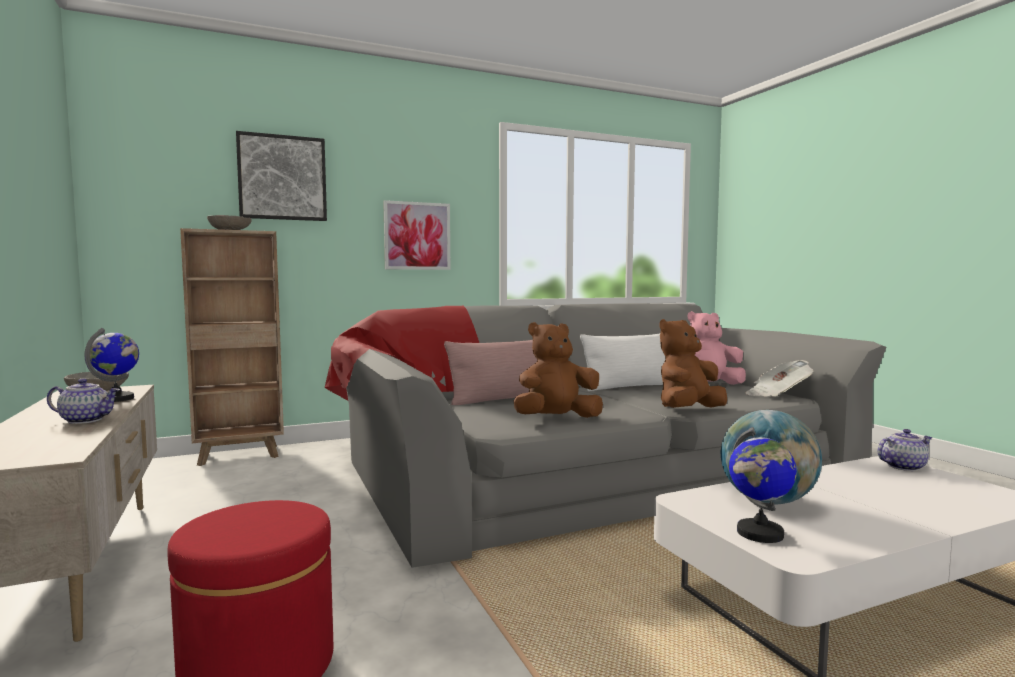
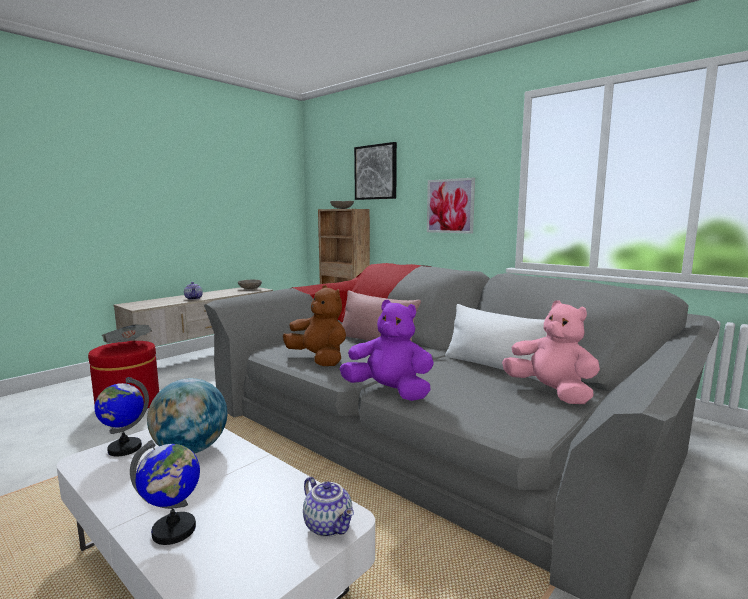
camera: 65 degrees right, 5 degrees up
globe [85,328,139,402] -> globe moved to [130,440,200,545]
brown plush toy [659,319,727,408] -> purple plush toy [339,300,434,401]
newspaper [745,360,813,397] -> newspaper moved to [102,324,152,343]

